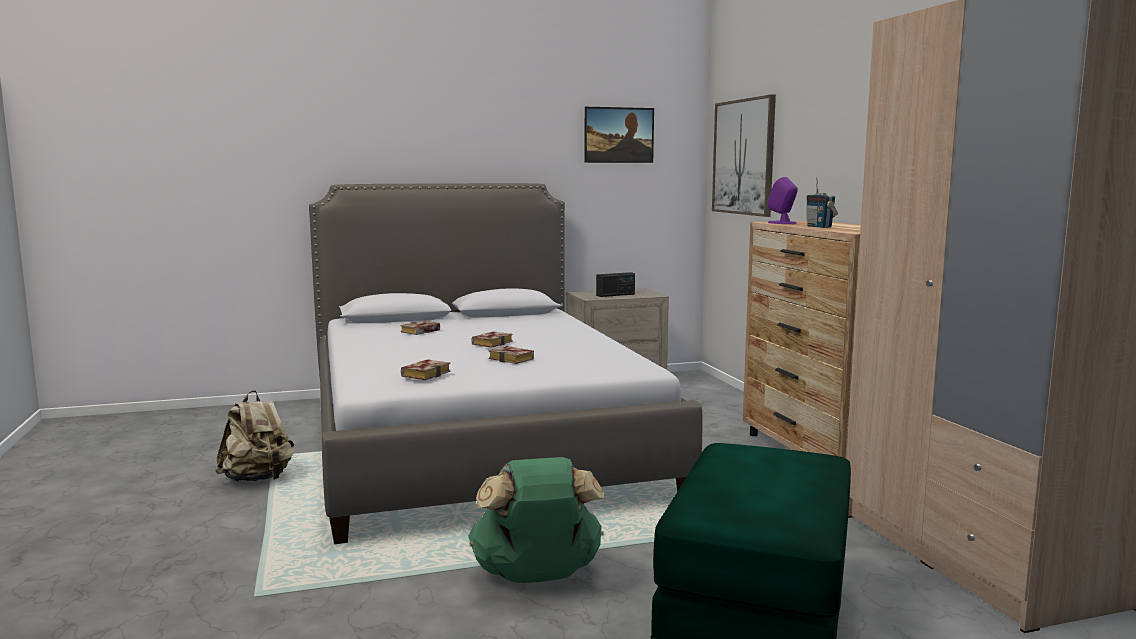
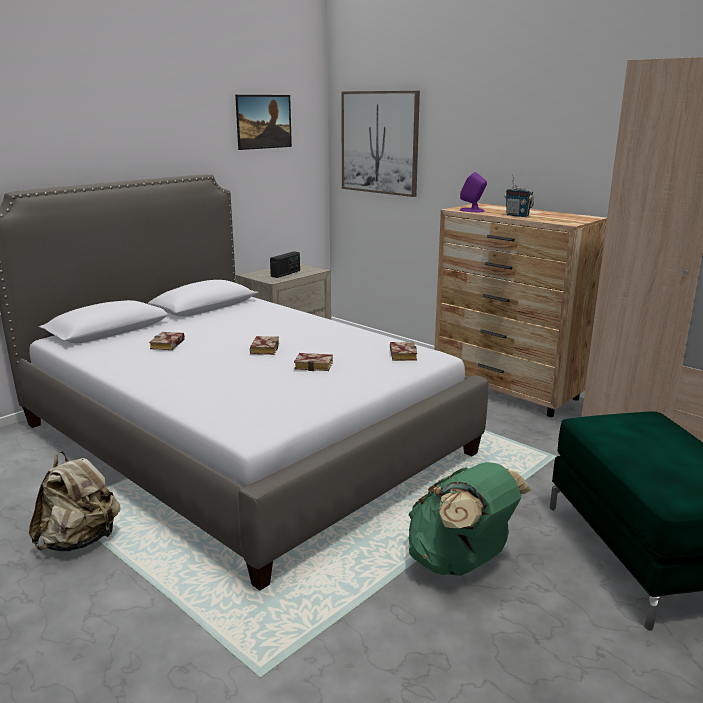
camera: 30 degrees left, 10 degrees up
book [401,359,450,380] -> book moved to [390,342,417,361]

